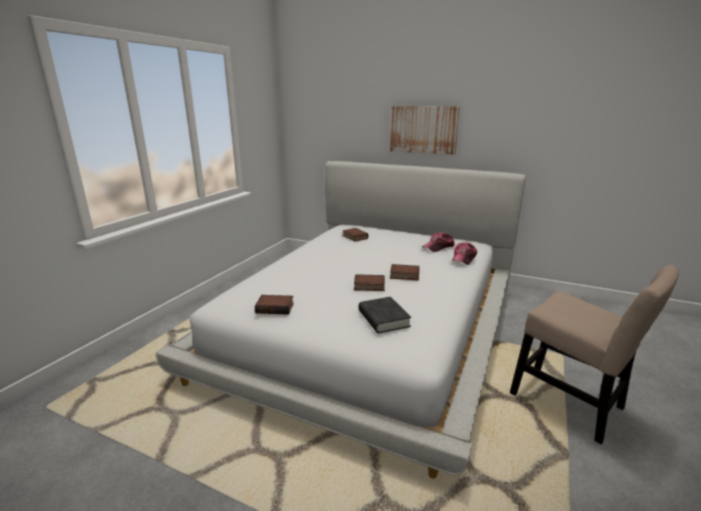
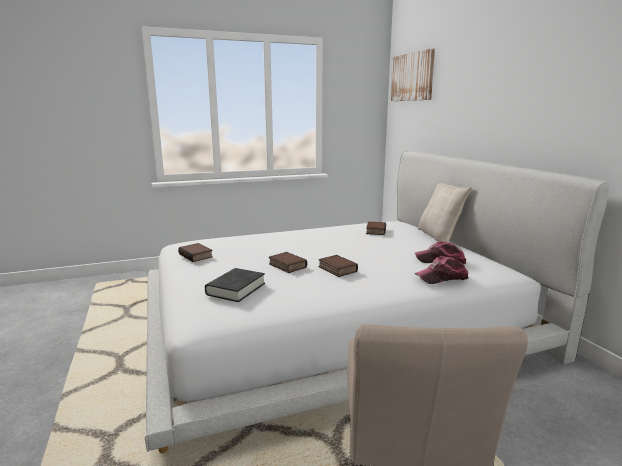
camera: 45 degrees right, 5 degrees down
picture [390,106,460,155] -> picture moved to [391,48,435,101]
none -> beige pillow [418,183,473,242]

